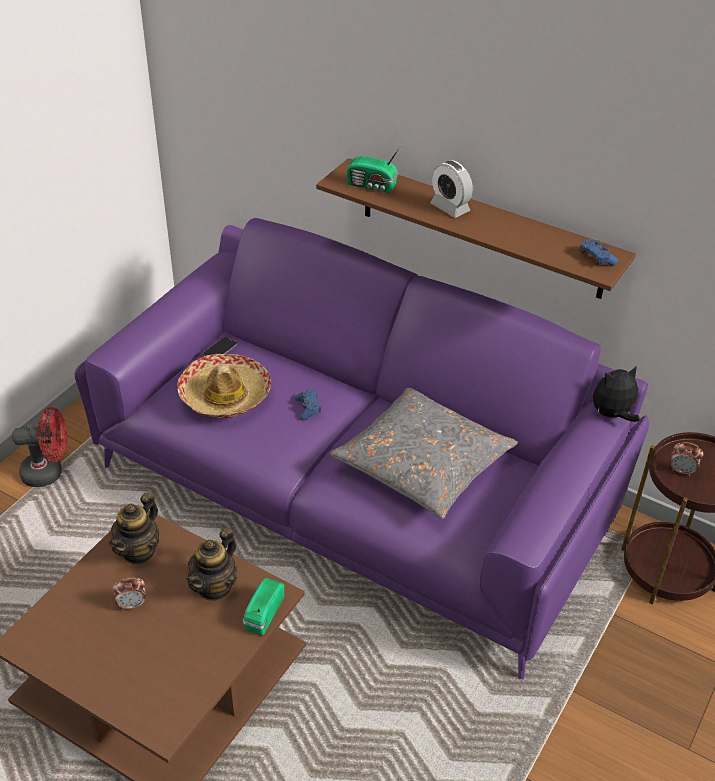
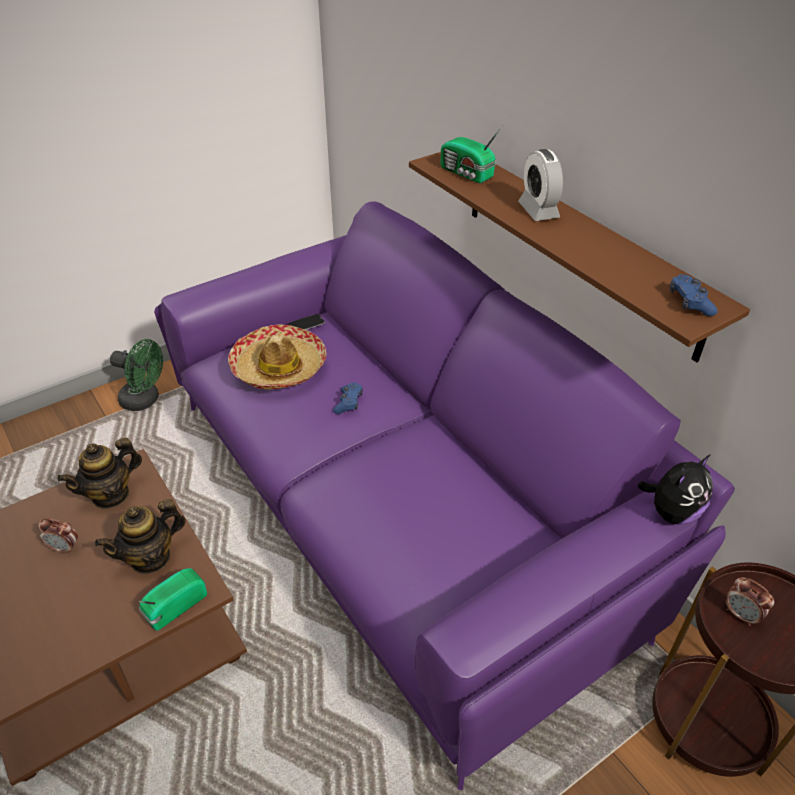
camera: 25 degrees right, 0 degrees up
red fan [12,407,67,487] -> green fan [110,339,163,411]
grey pillow [329,388,518,519] -> none
plush toy [593,365,640,422] -> plush toy turned 135 degrees clockwise [638,454,713,525]

